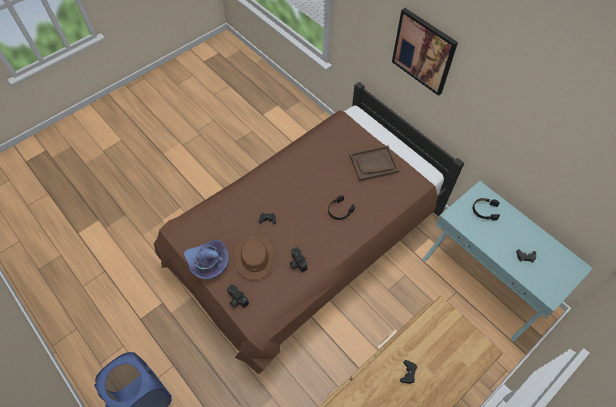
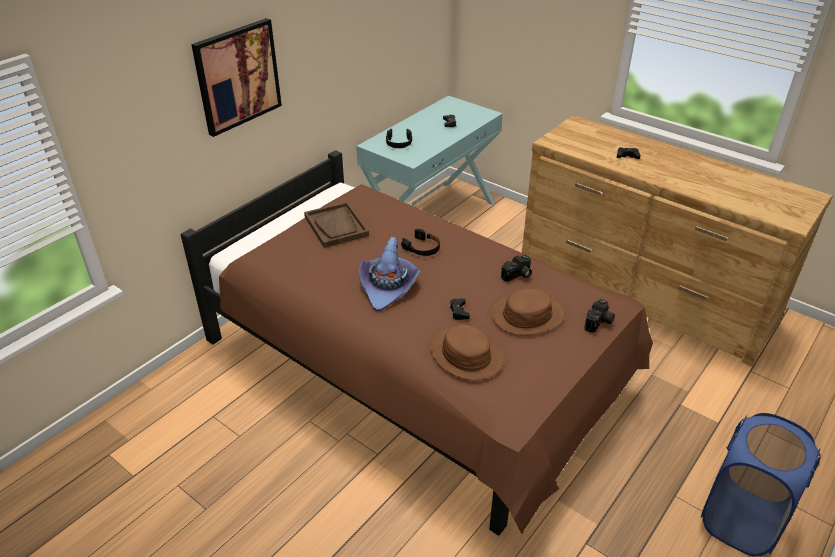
camera: 100 degrees left, 20 degrees down
purple hat [184,240,229,279] -> purple hat moved to [359,237,420,311]
none -> brown hat [430,325,504,380]

